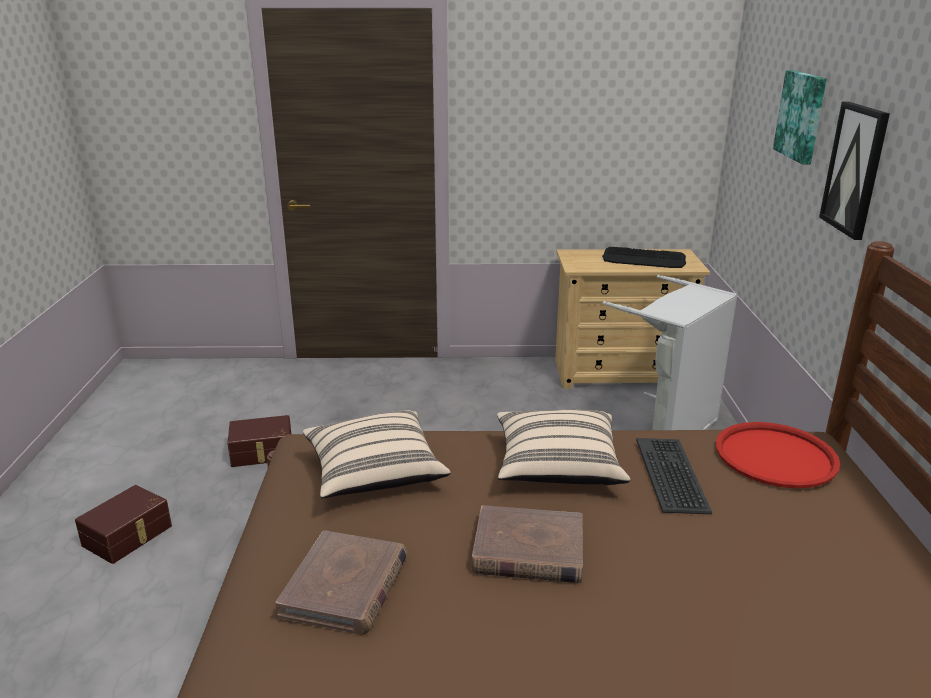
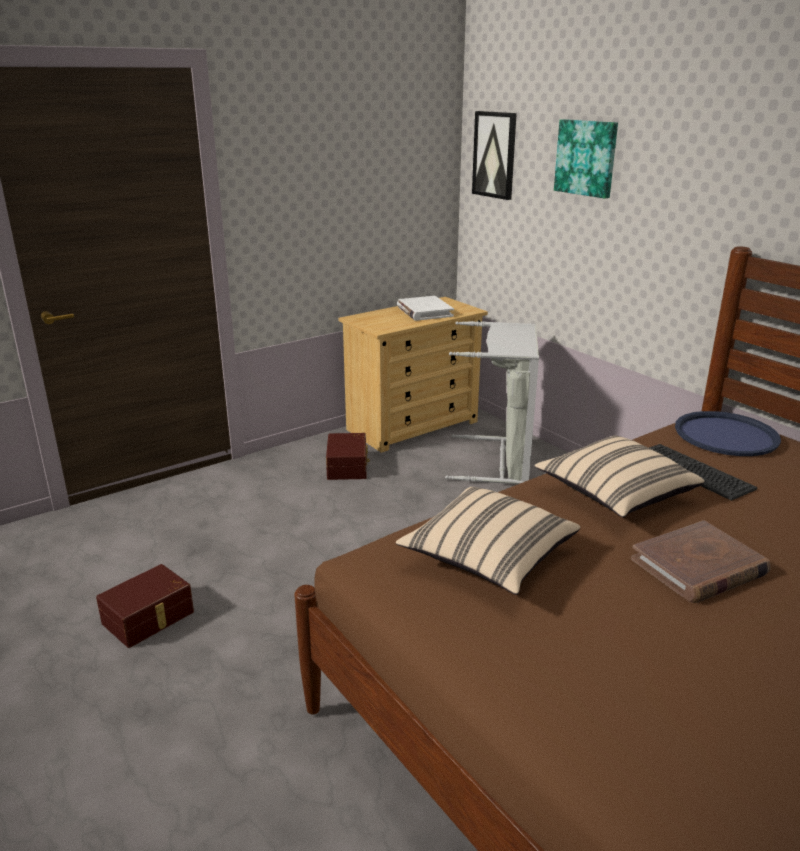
camera: 35 degrees left, 0 degrees up
brown storage box [75,485,172,564] -> brown storage box moved to [326,433,370,480]
brown book [275,530,408,635] -> none
keyboard [602,247,686,268] -> white book [397,296,454,321]
red tray [716,422,840,489] -> blue tray [675,411,781,456]
picture [819,102,890,240] -> picture moved to [472,111,517,200]

